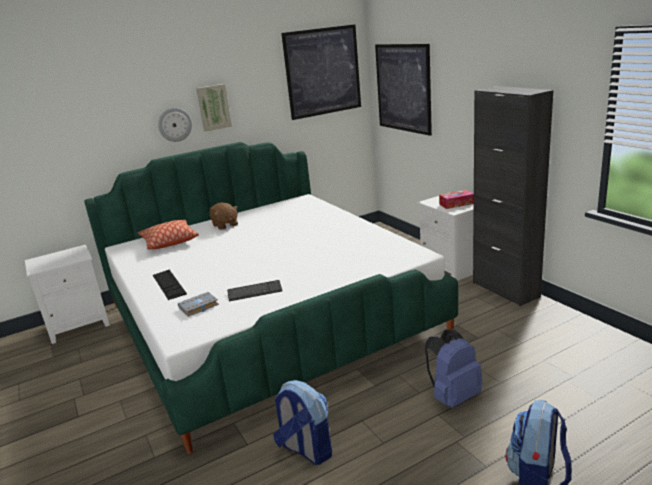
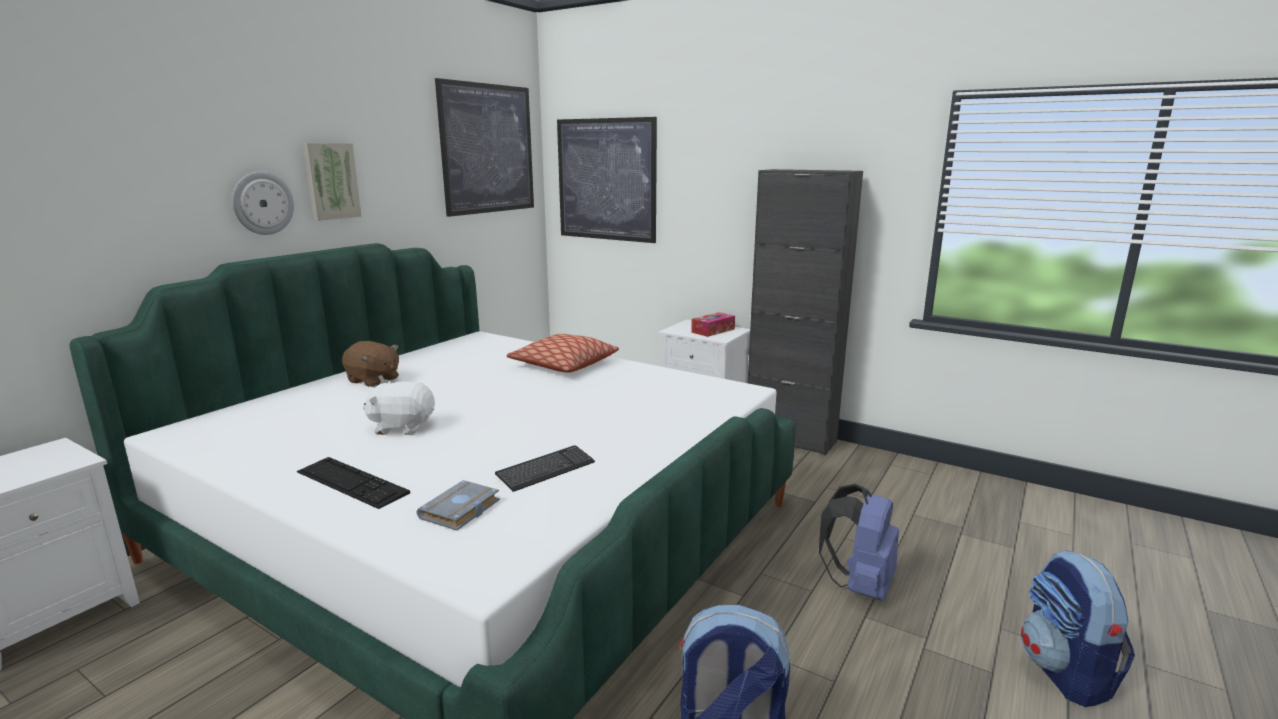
camera: 30 degrees left, 5 degrees down
pillow [138,220,199,249] -> pillow moved to [506,334,619,373]
none -> white plush toy [363,381,435,435]

